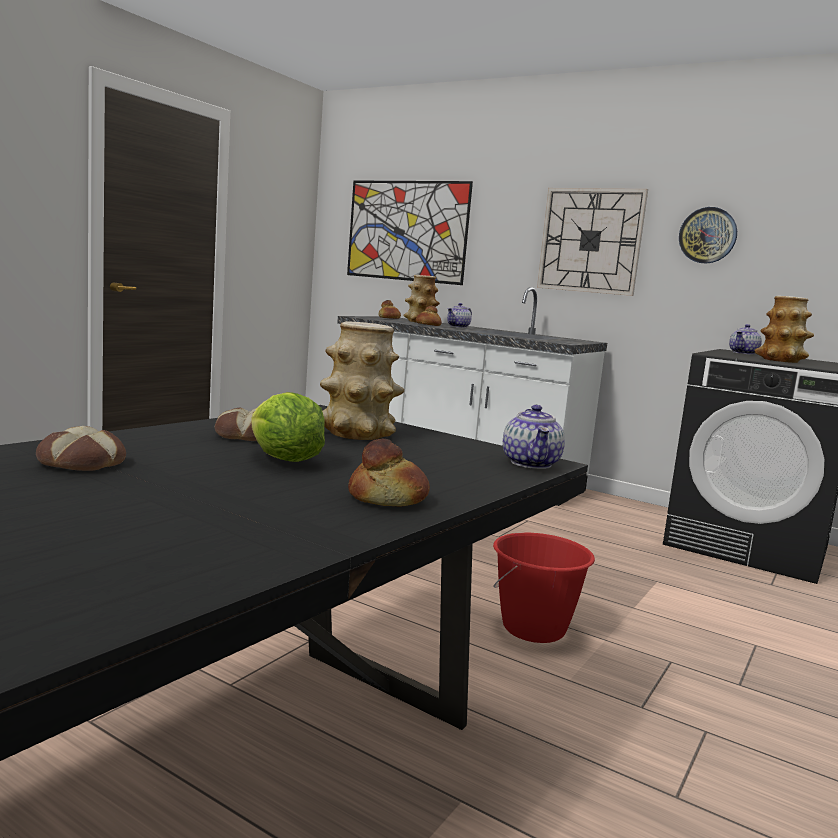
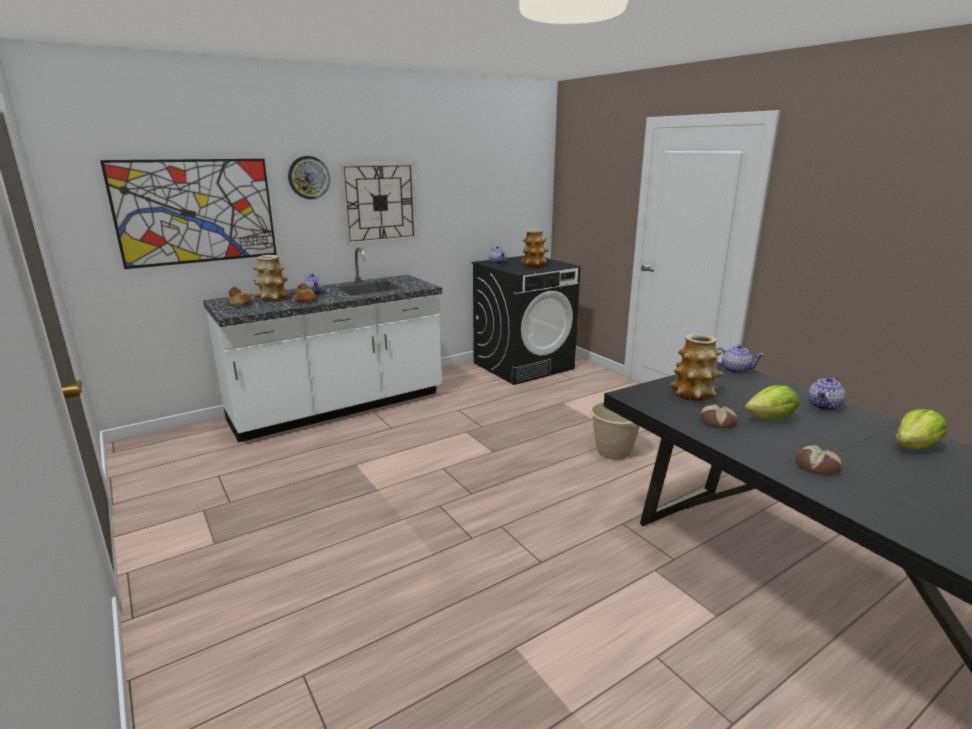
camera: 65 degrees left, 10 degrees up
bread [348,439,430,506] -> teapot [808,377,846,411]
red bucket [493,533,595,643] -> beige bucket [590,401,640,459]
wall clock [679,207,737,264] -> wall clock moved to [288,156,330,199]
none -> lettuce [896,409,947,449]

